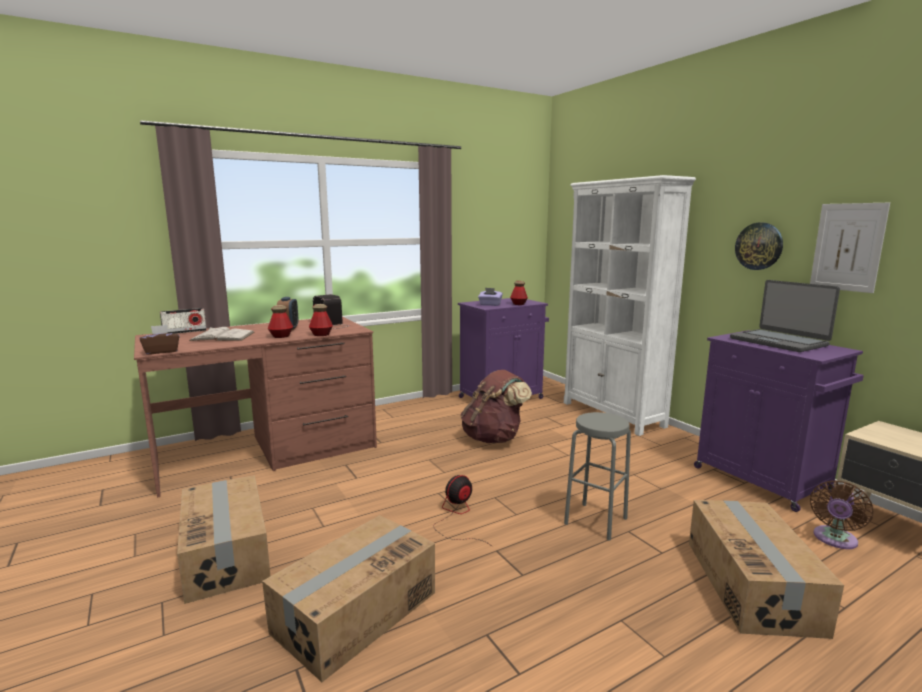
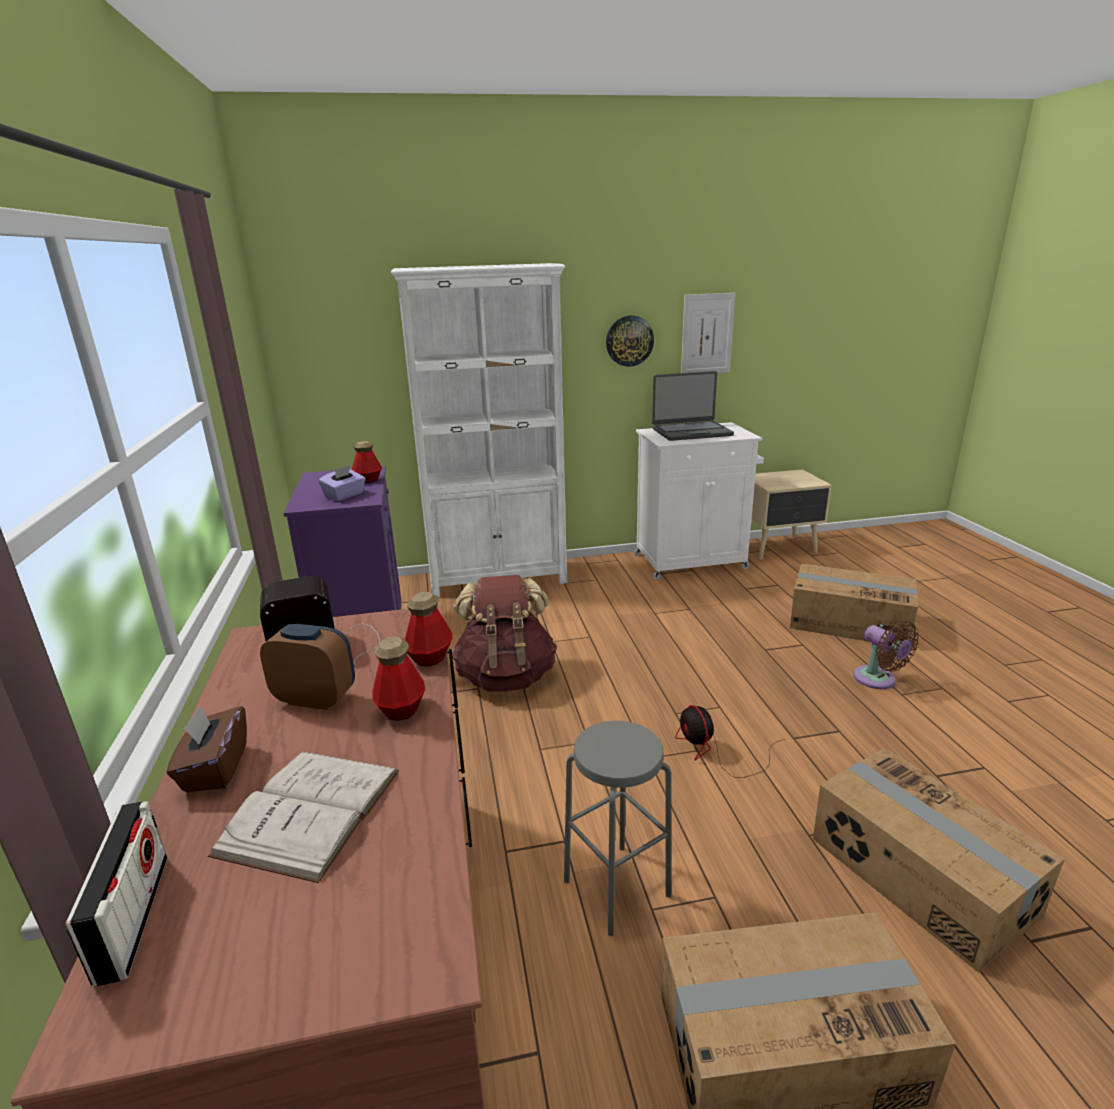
camera: 70 degrees left, 10 degrees up
brown tissue box [140,325,180,354] -> brown tissue box moved to [167,705,247,792]
grey stool [564,412,631,541] -> grey stool moved to [564,721,671,936]
purple cabinet [694,330,864,512] -> white cabinet [634,422,764,580]
brown fan [810,480,873,549] -> brown fan moved to [853,620,919,689]

